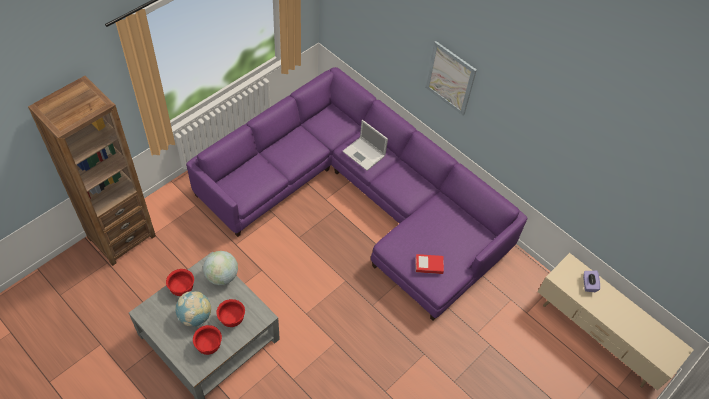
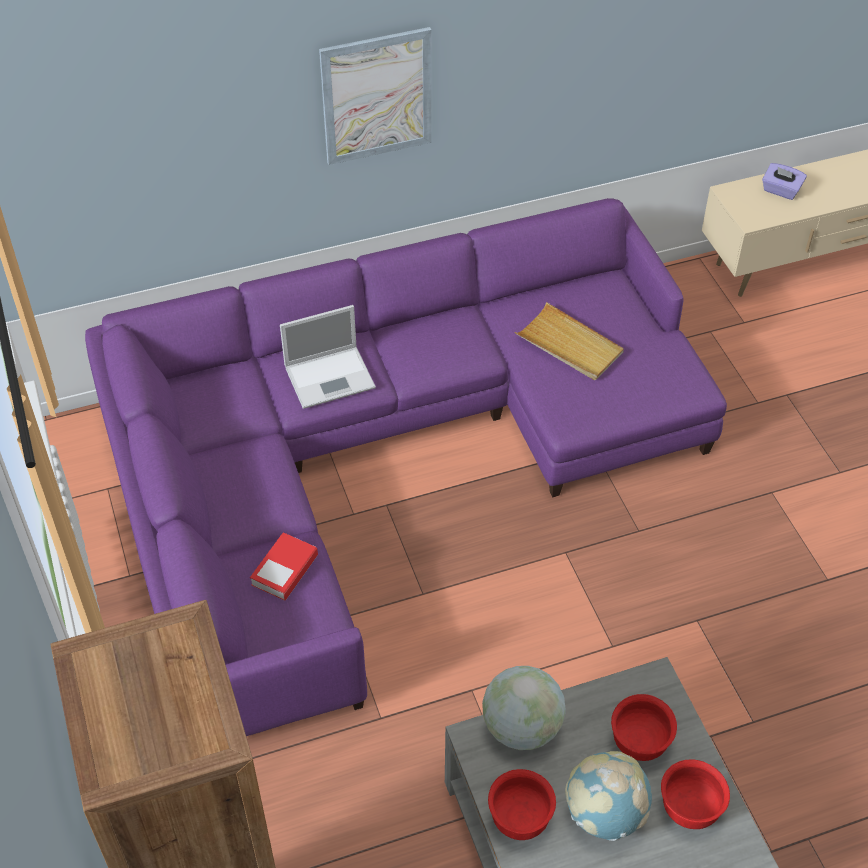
camera: 60 degrees left, 5 degrees down
book [415,254,444,274] -> book moved to [250,532,318,601]
none -> beige tray [515,302,624,380]

